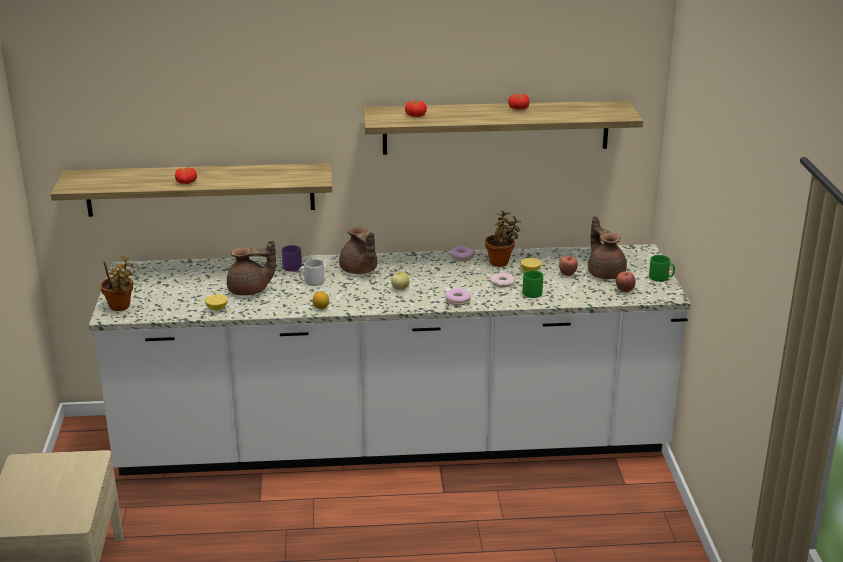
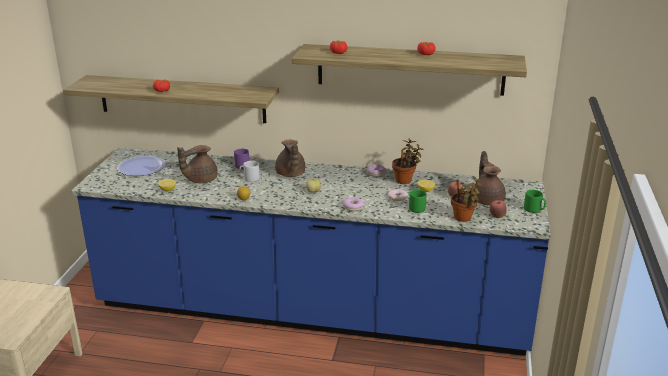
camera: 15 degrees right, 0 degrees up
white counter [89,244,690,476] -> blue counter [71,147,551,356]
potted plant [100,256,134,311] -> potted plant moved to [451,176,482,222]
brown teapot [227,240,276,296] -> brown teapot turned 135 degrees clockwise [177,145,218,183]
none -> plate [117,156,165,176]

